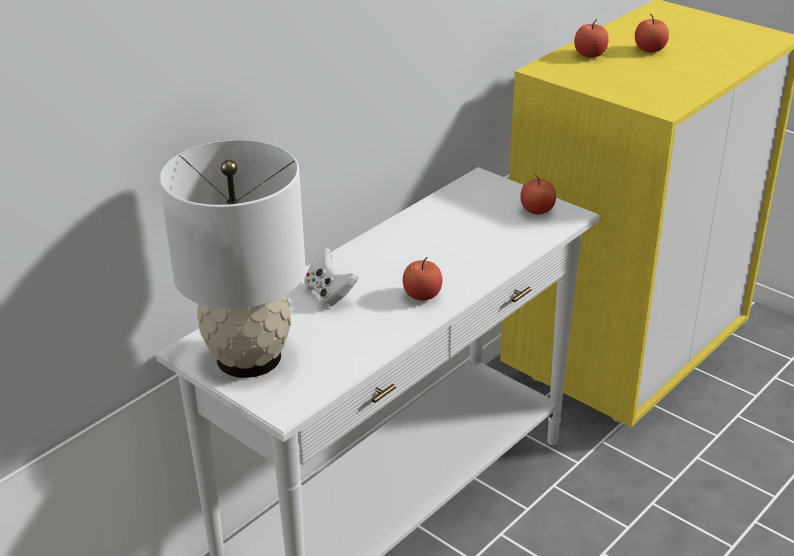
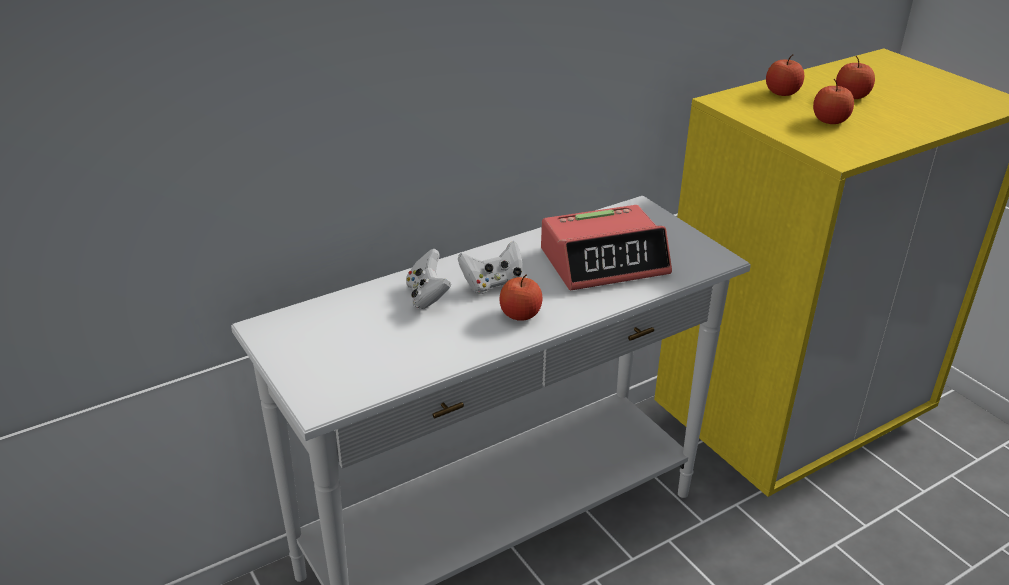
camera: 15 degrees right, 0 degrees up
white table lamp [159,140,306,378] -> none
apple [520,175,556,215] -> apple moved to [813,79,854,124]
none -> white game controller [458,241,522,294]
none -> alarm clock [541,205,672,291]

